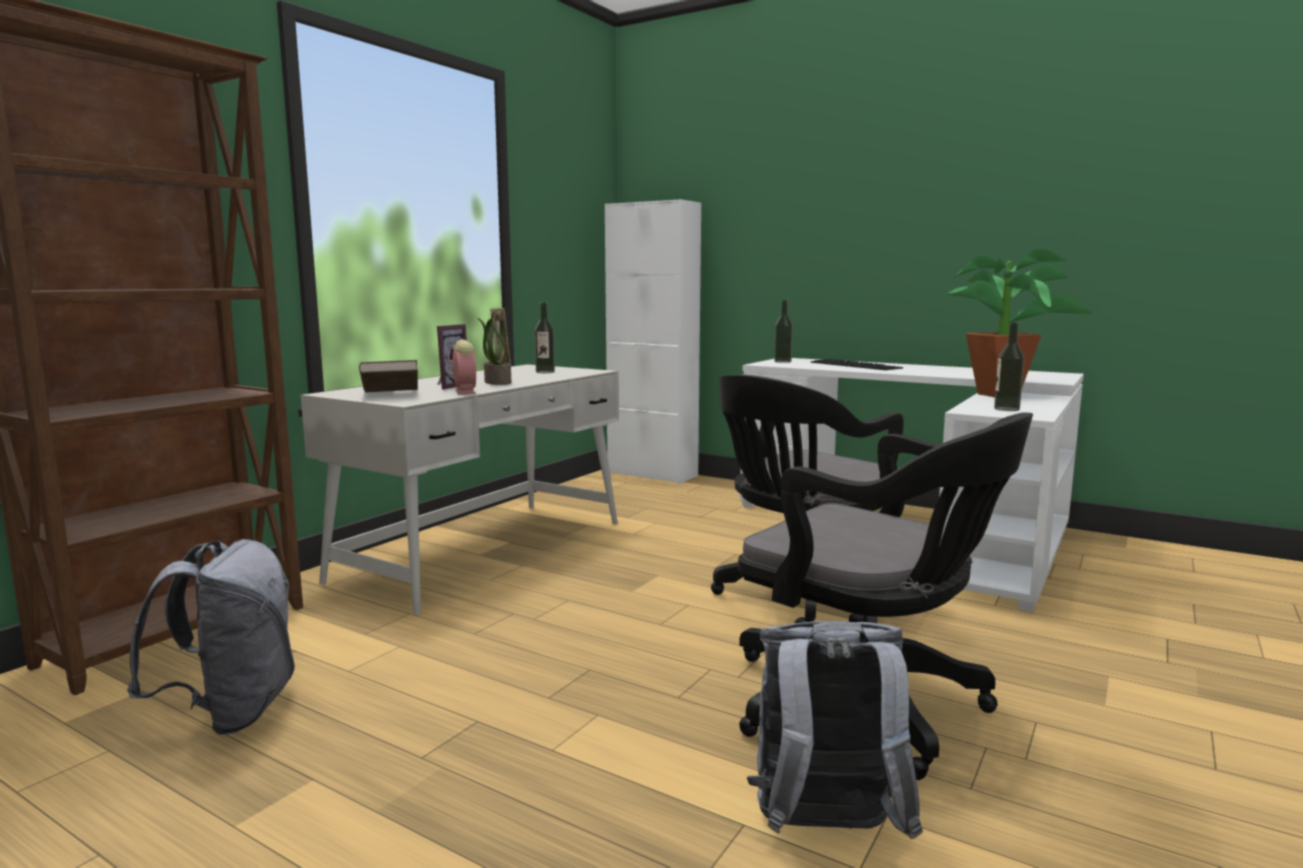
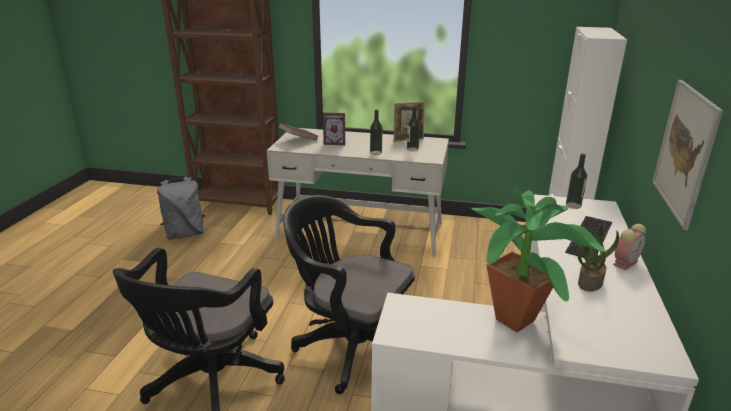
camera: 70 degrees right, 15 degrees up
alarm clock [449,340,477,395] -> alarm clock moved to [613,224,646,270]
potted plant [477,311,511,385] -> potted plant moved to [578,224,619,292]
grey backpack [747,621,923,839] -> none
bottle [994,322,1024,411] -> bottle moved to [370,110,382,155]
none -> picture [652,80,723,230]

